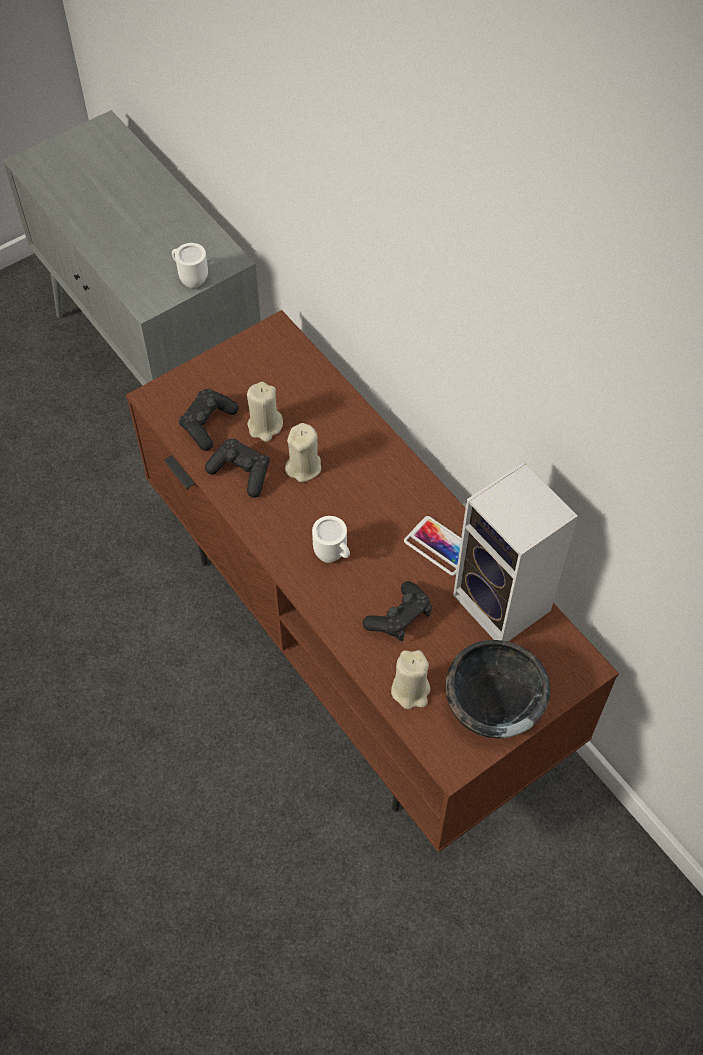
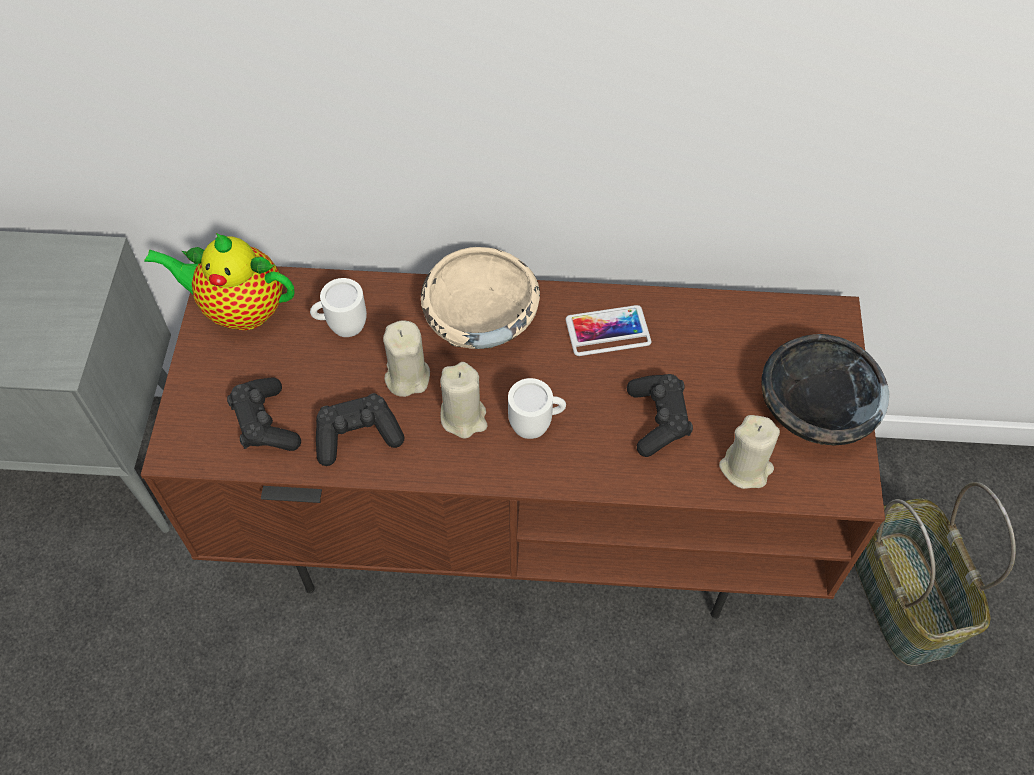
camera: 50 degrees left, 0 degrees up
white mug [172,243,208,288] -> white mug moved to [310,278,367,337]
beige candle [247,382,283,442] -> beige candle moved to [440,362,488,439]
speaker [453,462,578,642] -> none
none -> teapot [144,233,295,330]
none -> beige bowl [421,247,540,349]
none -> basket [855,482,1016,666]

